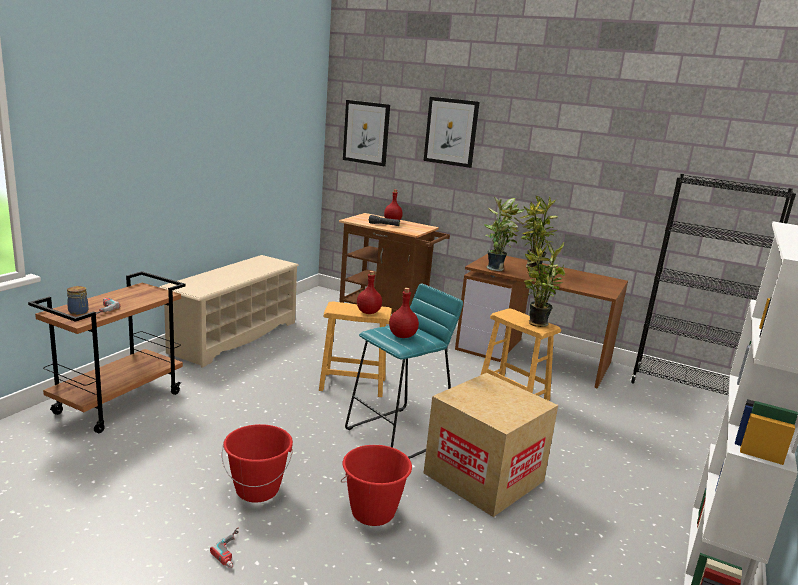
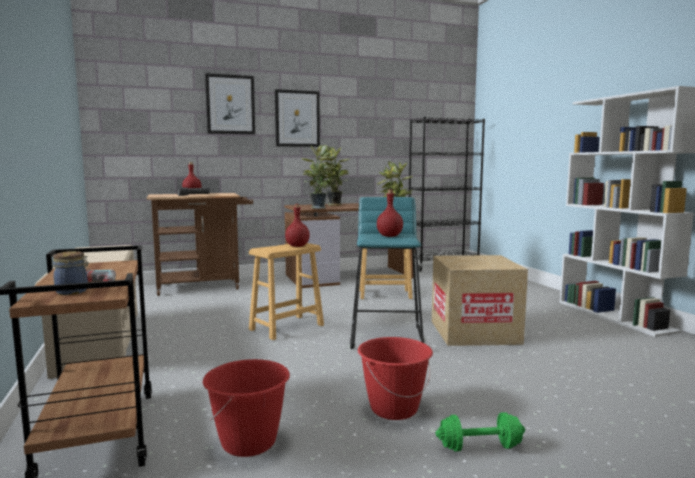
camera: 45 degrees left, 10 degrees down
power drill [210,528,239,568] -> green dumbbell [436,412,525,452]
red bucket [341,445,412,526] -> red bucket moved to [203,359,290,457]
picture [343,100,390,166] -> picture moved to [275,89,320,147]

